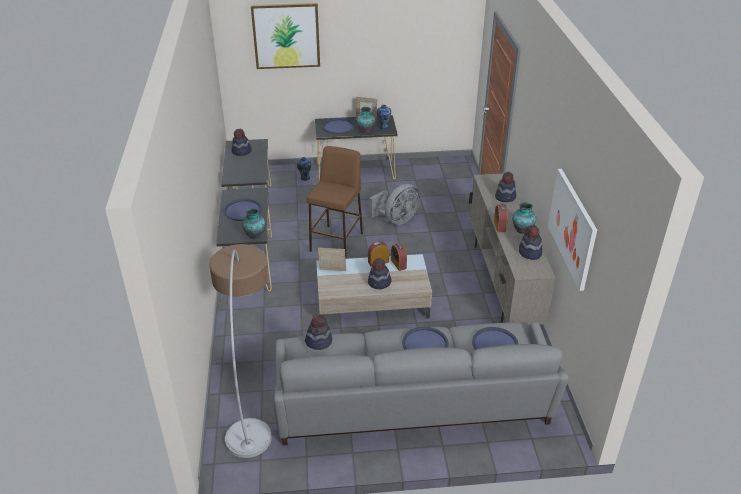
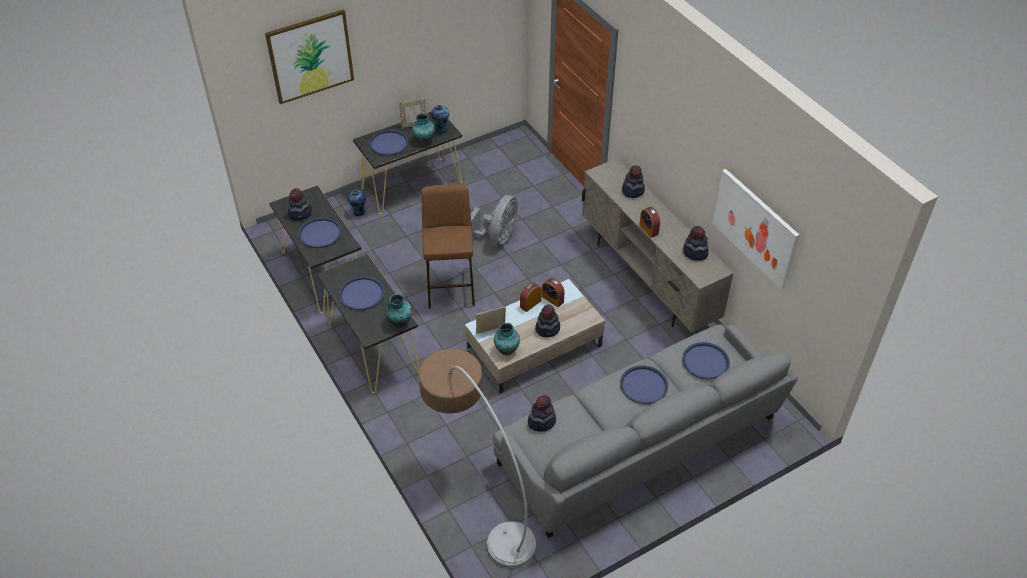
camera: 25 degrees left, 10 degrees up
vase [513,202,536,234] -> vase moved to [494,323,520,355]
none -> blue tray [298,217,342,248]

